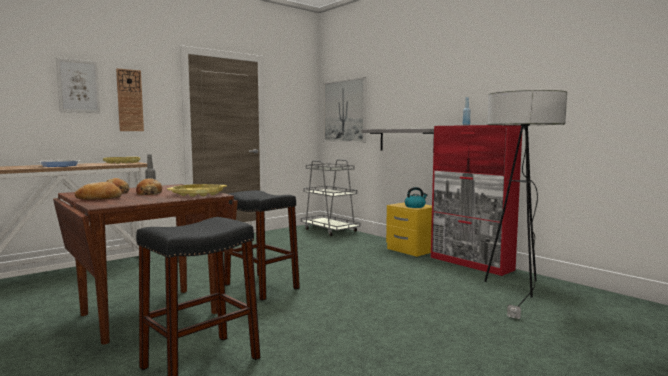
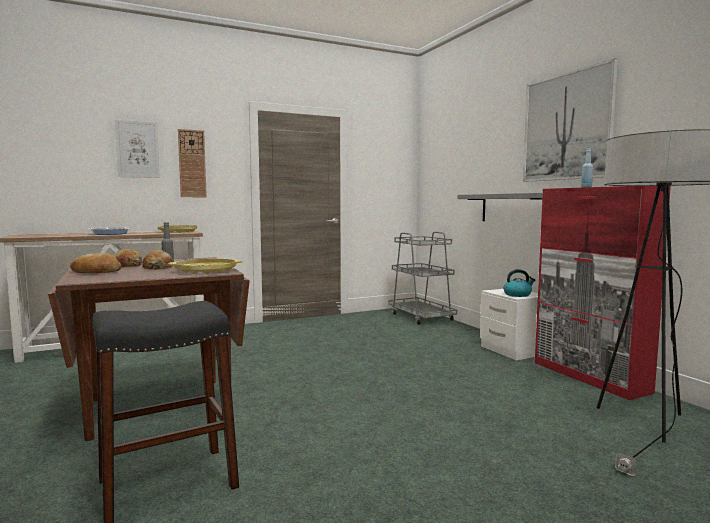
camera: 15 degrees right, 0 degrees up
black stool [224,190,300,301] -> none
picture [323,77,367,143] -> picture moved to [523,58,618,182]
yellow nightstand [386,202,432,257] -> white nightstand [480,289,538,360]

